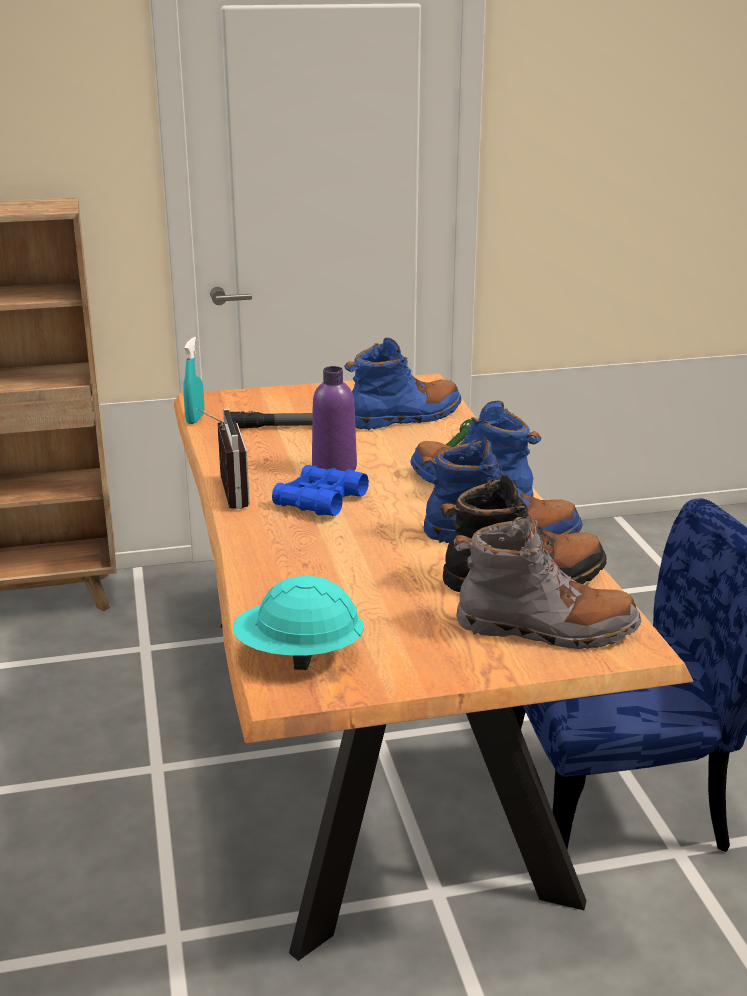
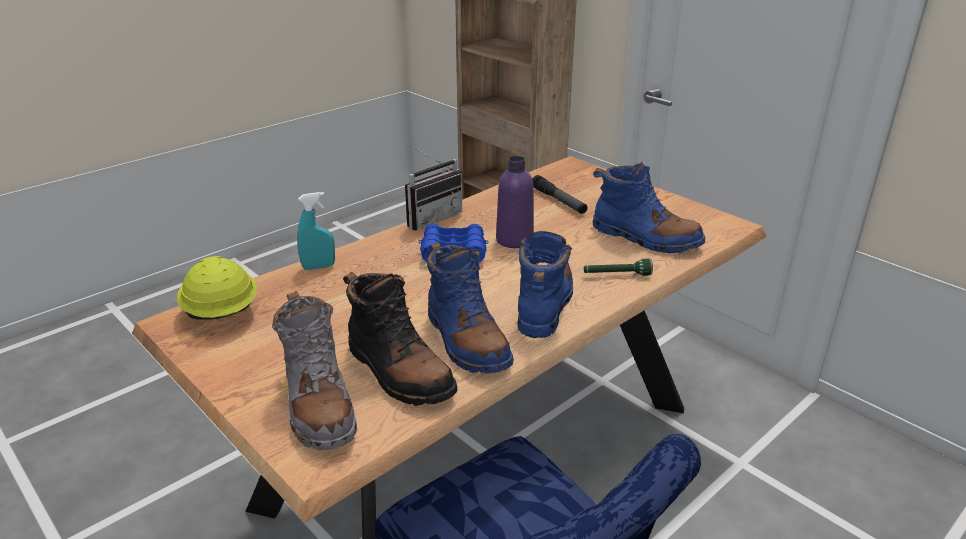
camera: 60 degrees right, 5 degrees up
turquoise spray bottle [184,337,204,424] -> turquoise spray bottle moved to [297,192,335,270]
turquoise hard hat [233,576,364,670] -> yellow hard hat [177,256,257,320]

